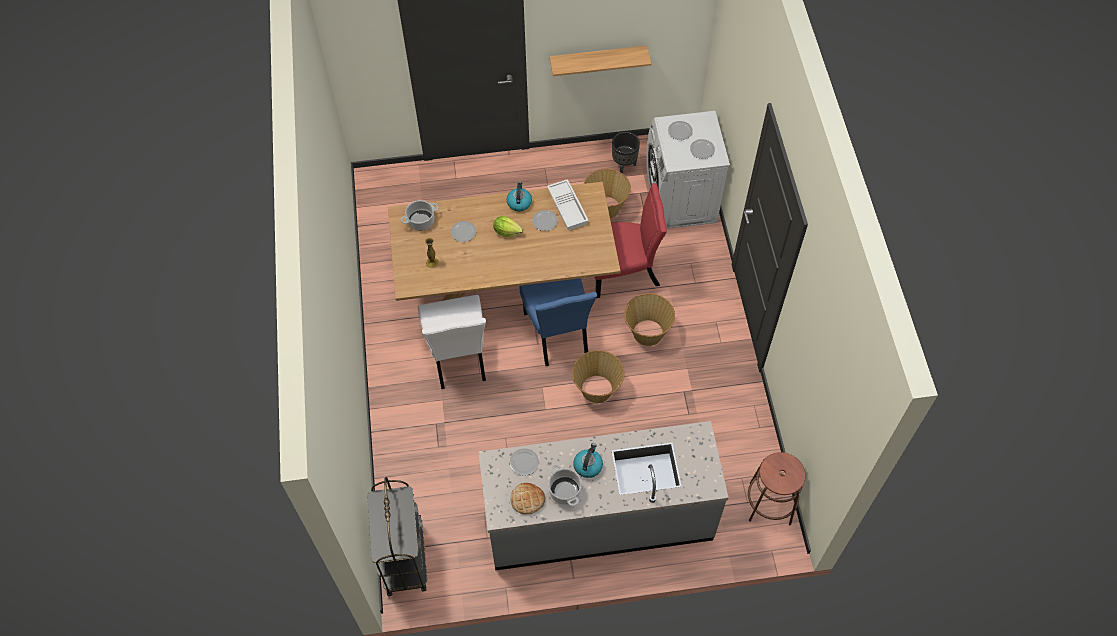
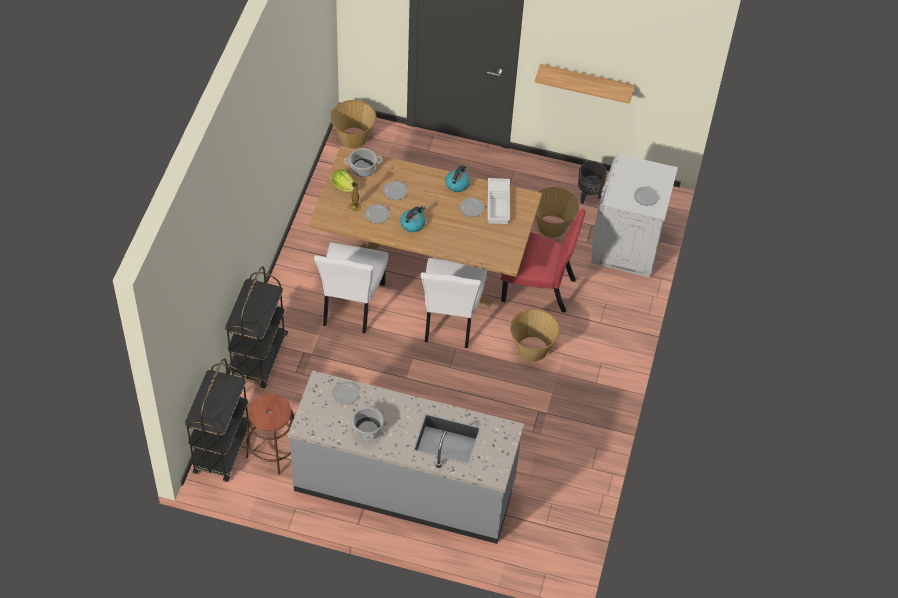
camera: 20 degrees right, 5 degrees down
lettuce [493,216,523,237] -> lettuce moved to [333,170,354,192]
bread [510,483,545,514] -> none
blue chair [520,278,597,366] -> white chair [421,258,487,348]
basket [572,350,625,403] -> basket moved to [330,100,376,148]
kettle [573,443,603,478] -> kettle moved to [400,206,425,232]
plate [668,121,693,140] -> plate moved to [365,204,390,223]
brown stool [748,452,806,525] -> brown stool moved to [246,394,294,475]
none -> black cart [225,266,288,388]

